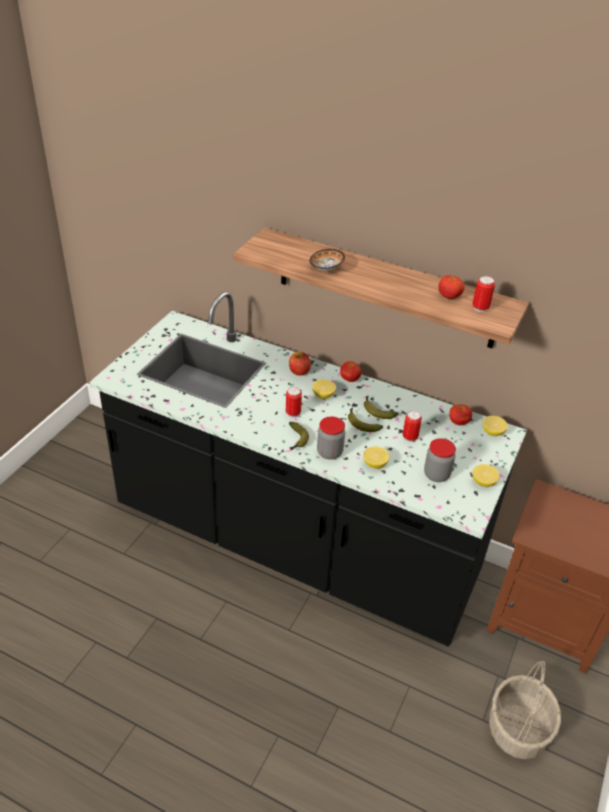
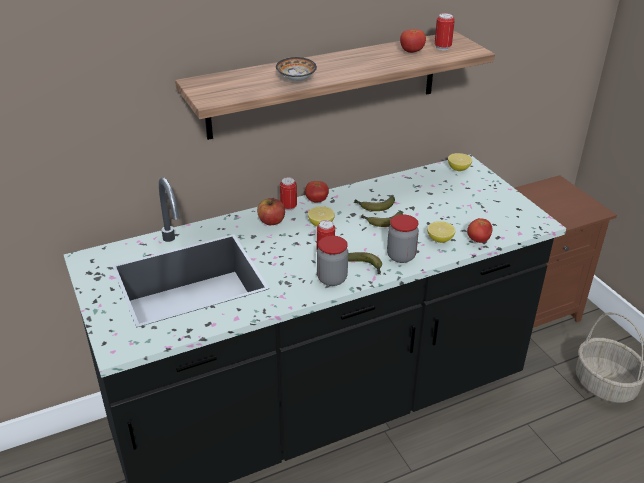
camera: 50 degrees left, 5 degrees down
can [403,411,422,442] -> can moved to [280,177,297,211]
jar [424,438,456,482] -> jar moved to [317,236,348,286]
tomato [449,404,472,425] -> tomato moved to [467,218,493,243]
lemon [472,464,500,487] -> none

